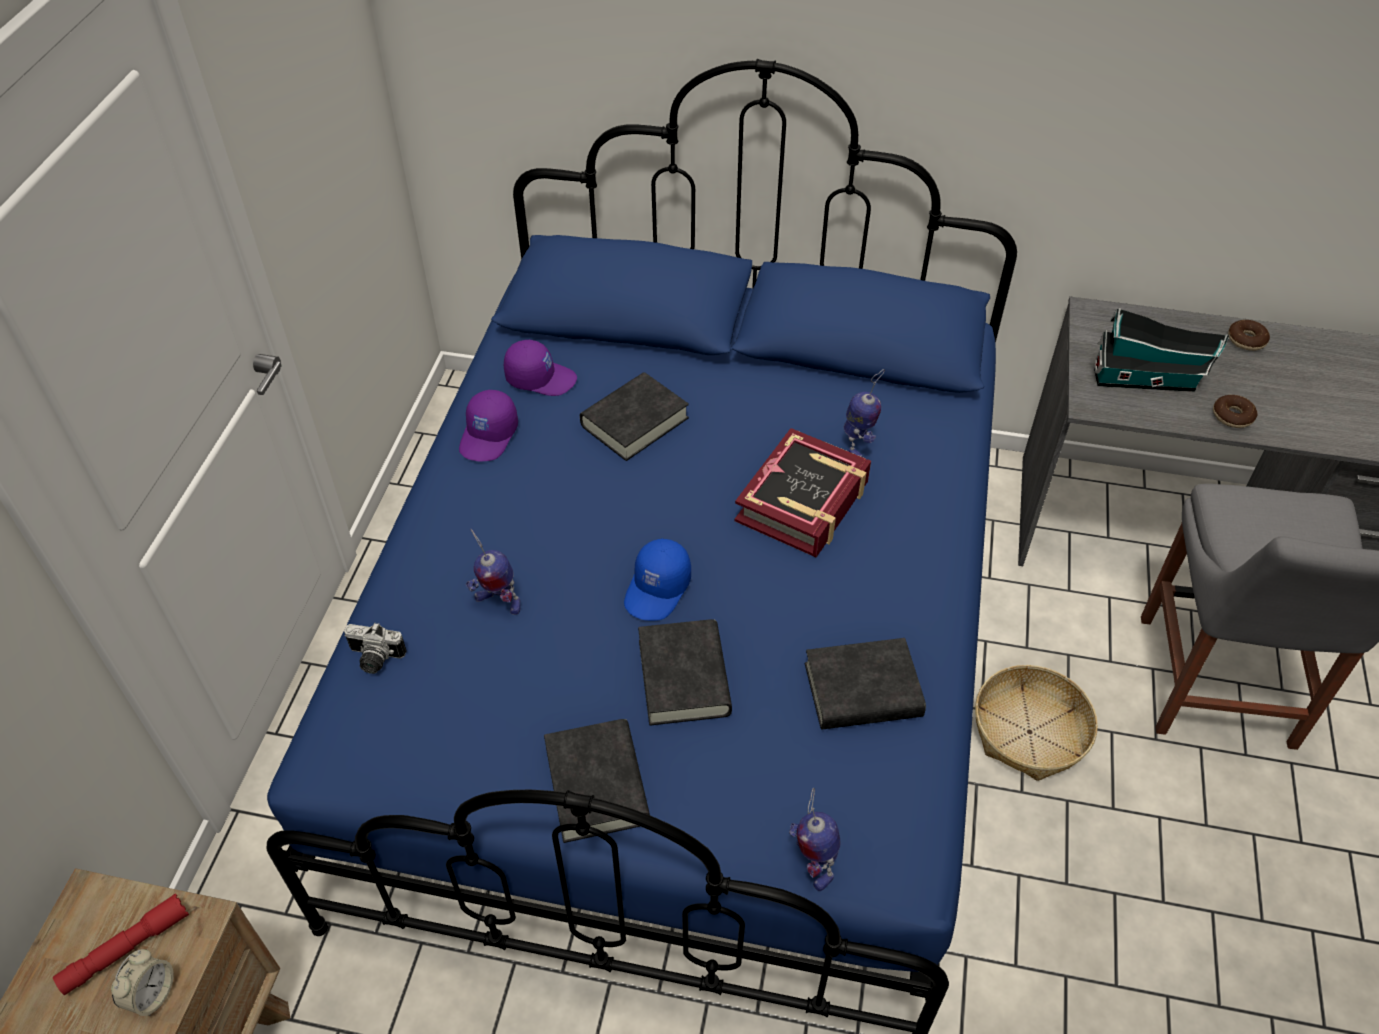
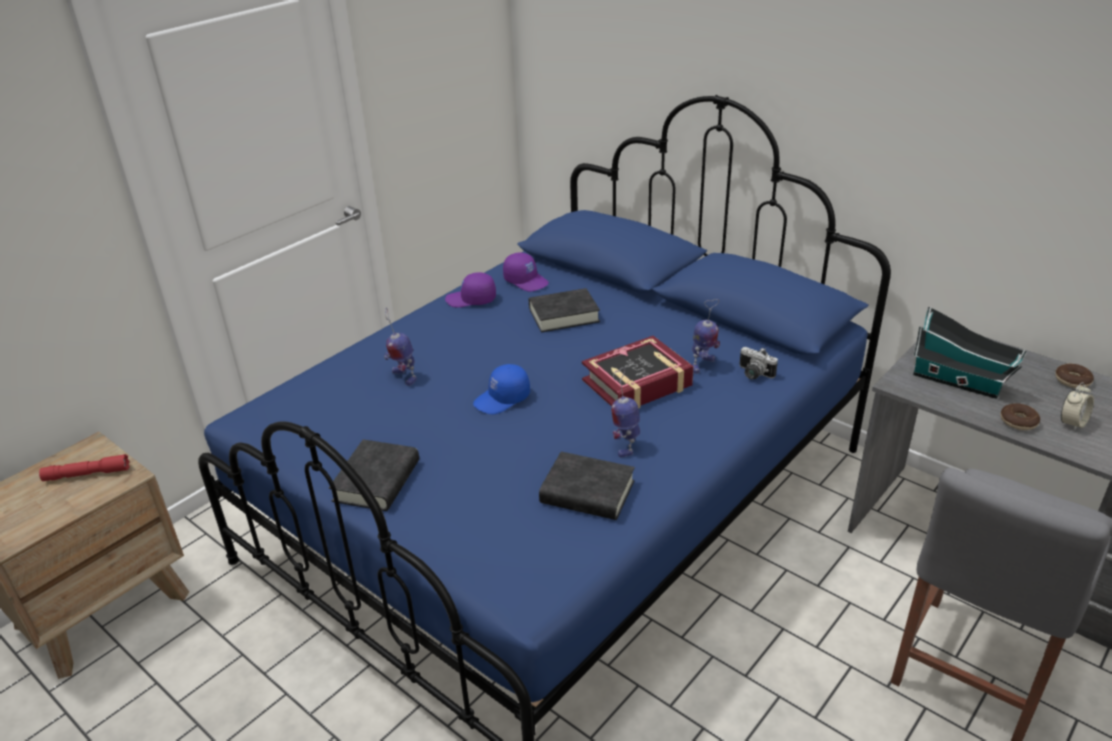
camera: 30 degrees right, 15 degrees down
alarm clock [111,949,174,1016] -> alarm clock moved to [1061,382,1094,431]
camera [344,623,407,674] -> camera moved to [740,347,778,379]
purple cap [459,390,518,461] -> purple cap turned 45 degrees clockwise [445,272,496,308]
black book [638,619,732,726] -> none
toy robot [789,788,841,891] -> toy robot moved to [611,367,640,457]
basket [975,665,1098,781] -> none

